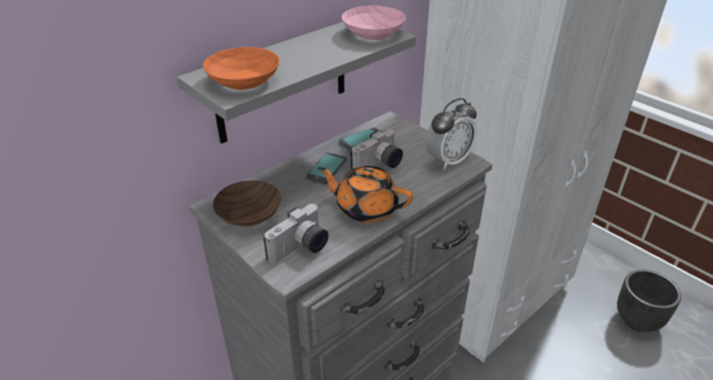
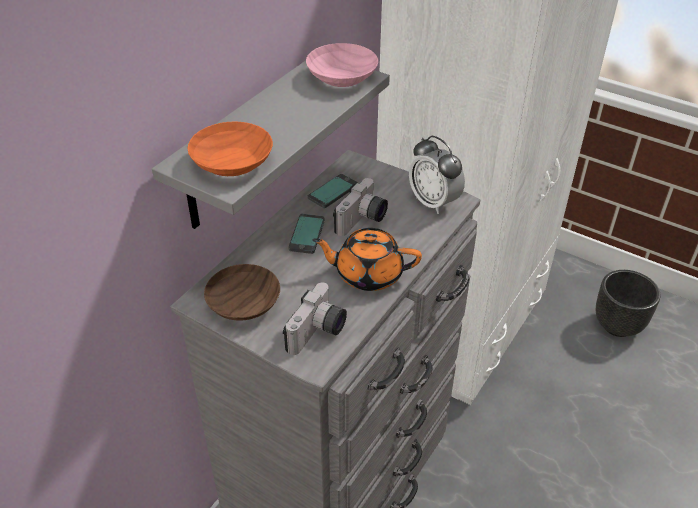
camera: 15 degrees left, 5 degrees up
alarm clock [425,98,477,170] -> alarm clock turned 105 degrees clockwise [409,136,465,214]

